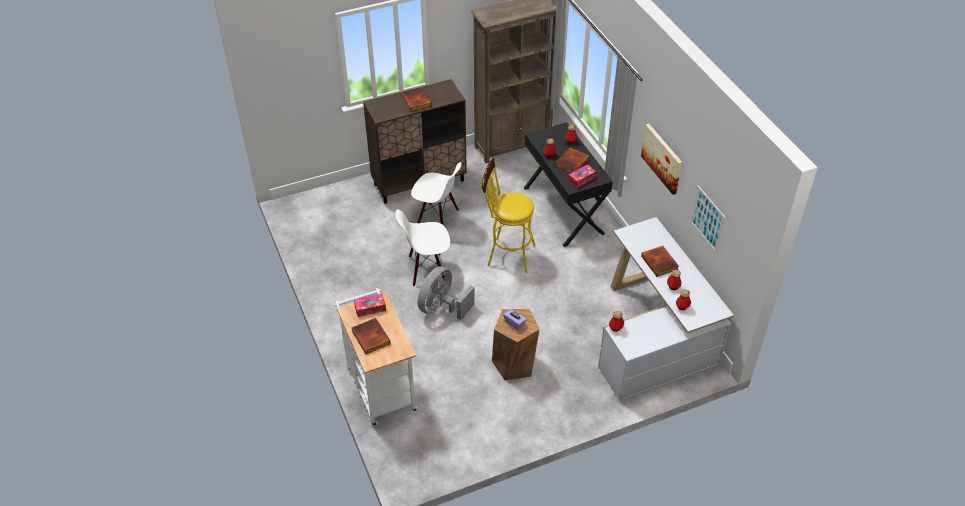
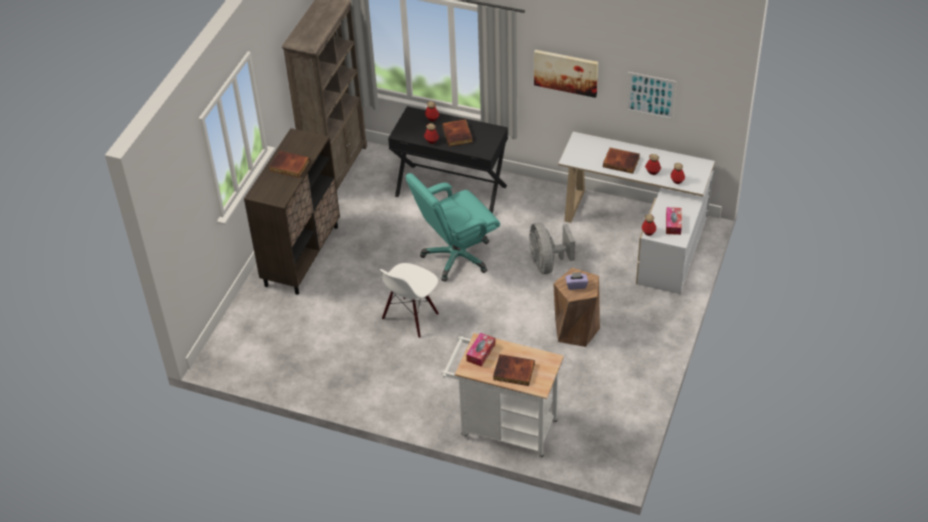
camera: 45 degrees left, 0 degrees up
white chair [411,162,461,225] -> none
grey fan [417,266,475,320] -> grey fan moved to [529,222,575,274]
yellow stool [482,157,535,273] -> turquoise office chair [406,173,500,281]
tissue box [568,164,596,188] -> tissue box moved to [666,207,682,235]

